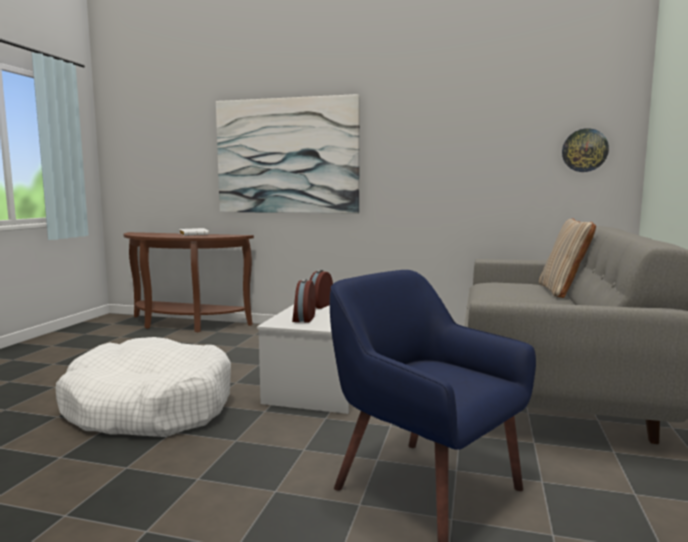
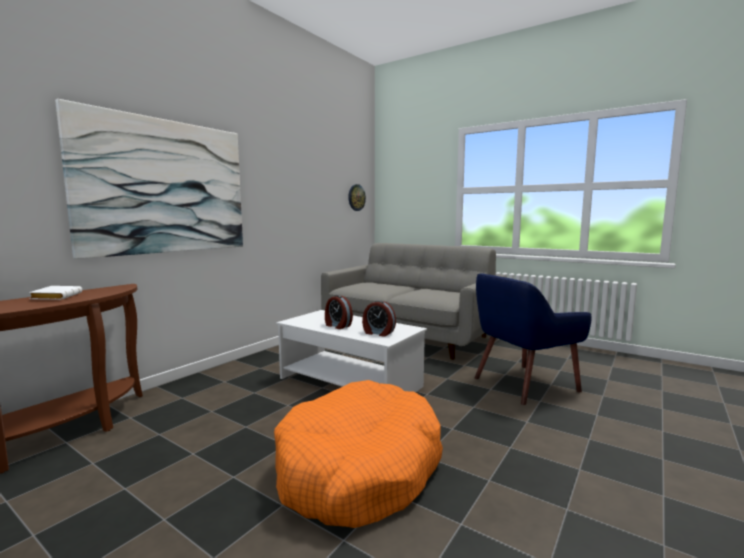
camera: 70 degrees left, 0 degrees up
white dog bed [55,337,231,437] -> orange dog bed [274,380,443,528]
beige pillow [539,218,596,298] -> none

